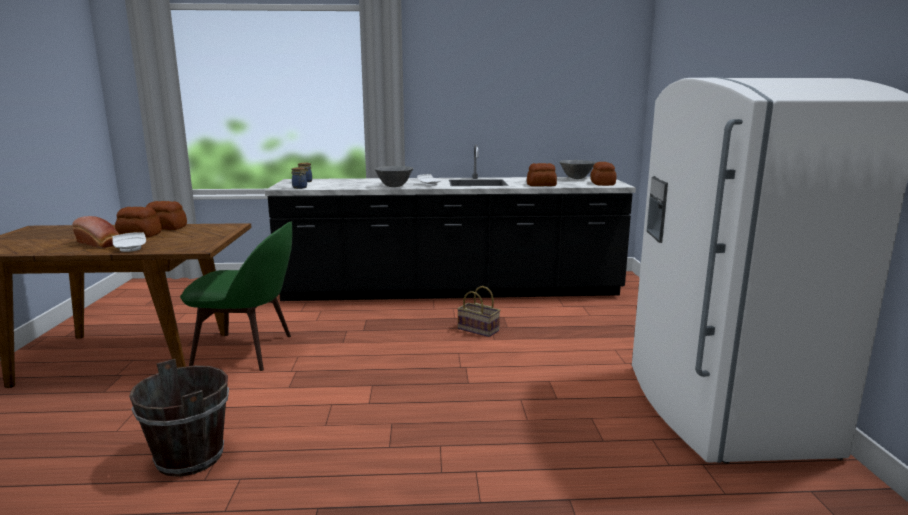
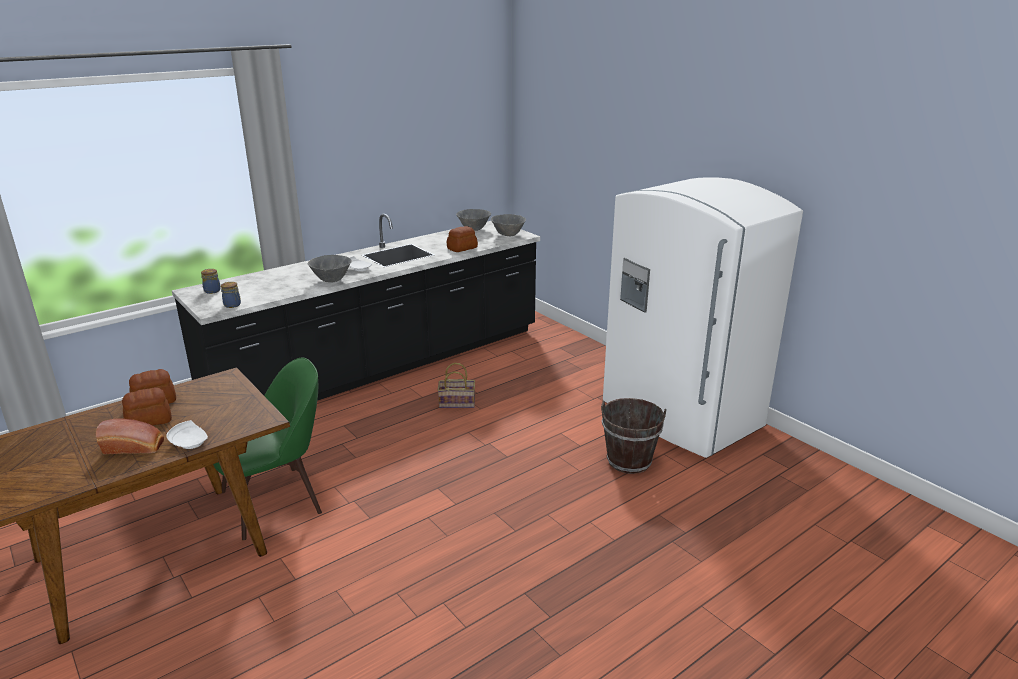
camera: 35 degrees left, 10 degrees up
brown bucket [129,359,229,477] -> brown bucket moved to [601,398,667,474]
bread [591,162,617,186] -> grey bowl [491,214,526,236]

